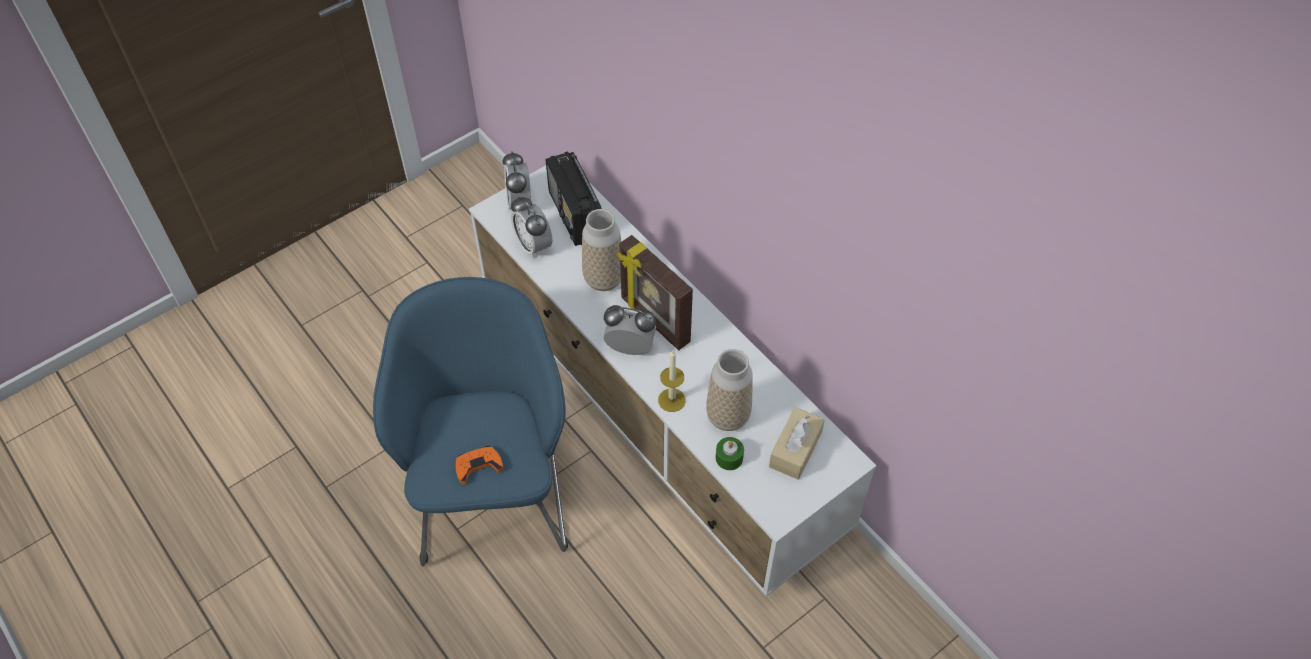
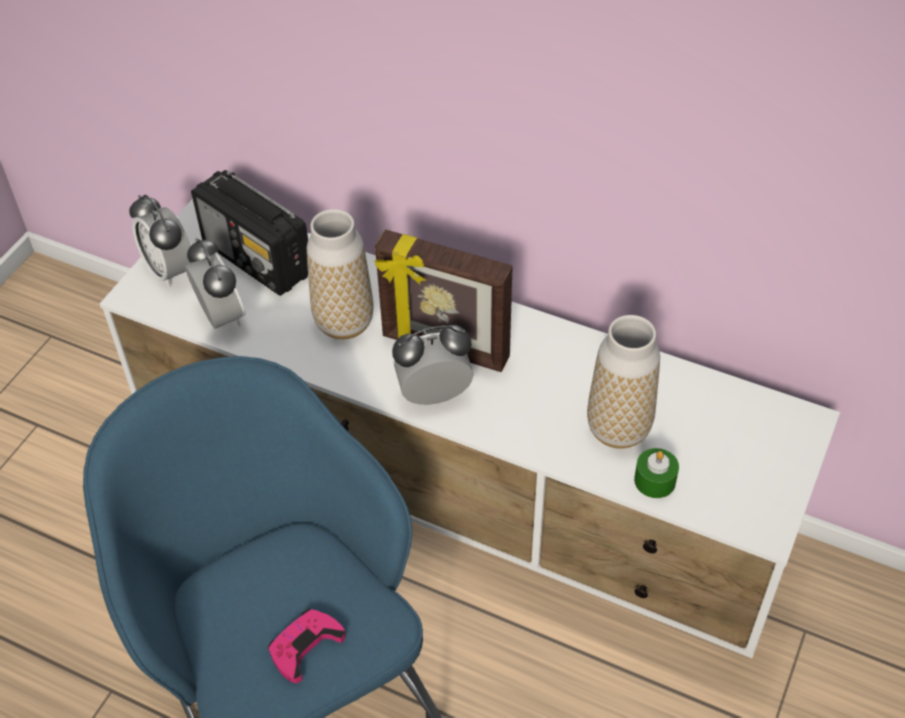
camera: 25 degrees left, 5 degrees down
orange game controller [456,446,503,484] -> pink game controller [268,609,346,683]
alarm clock [511,196,552,258] -> alarm clock turned 150 degrees counterclockwise [185,238,246,329]
candle [658,350,686,412] -> none
beige tissue box [769,407,825,480] -> none

